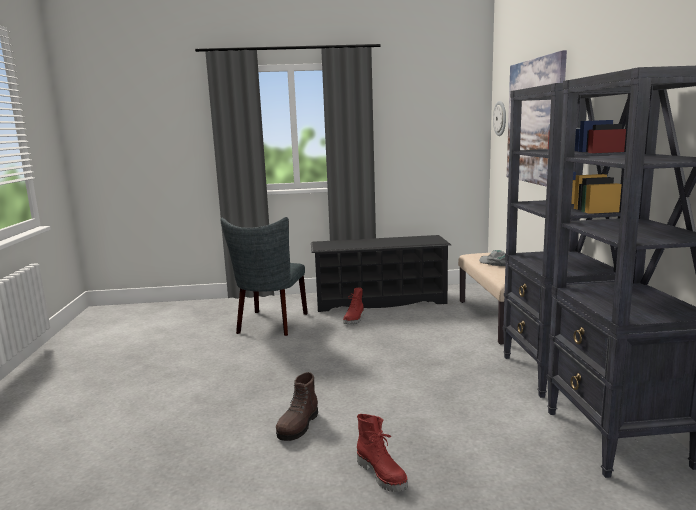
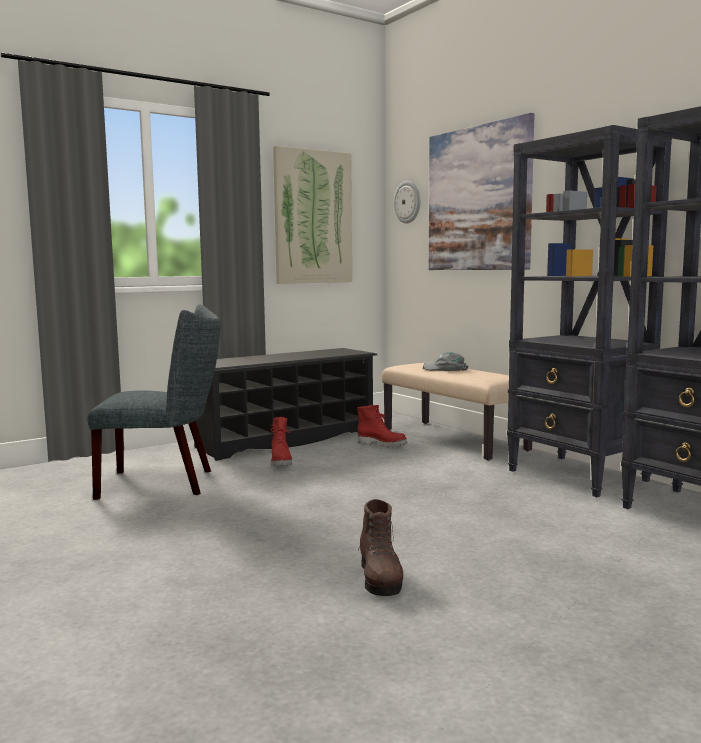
camera: 30 degrees left, 5 degrees down
grey chair [220,217,308,336] -> grey chair turned 75 degrees counterclockwise [87,304,221,500]
red boot [357,414,408,492] -> red boot moved to [357,405,407,447]
none -> picture [273,146,352,284]

